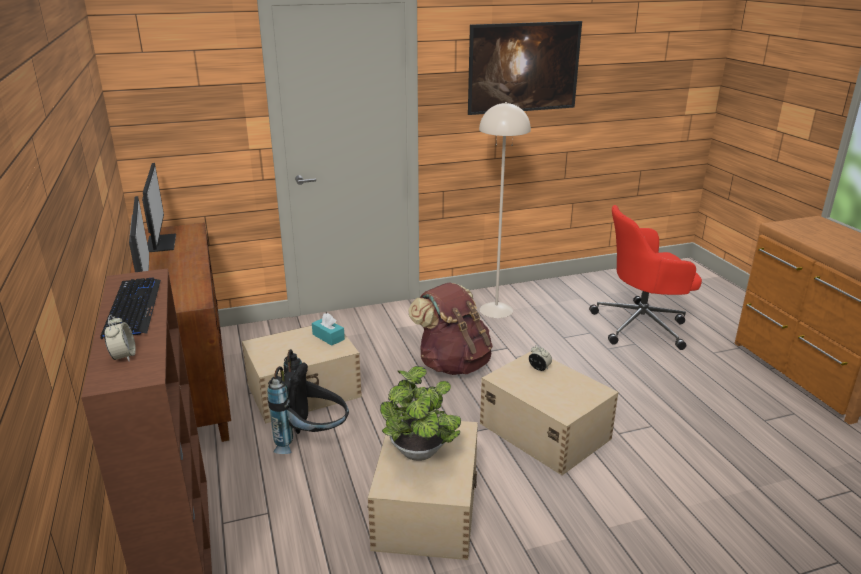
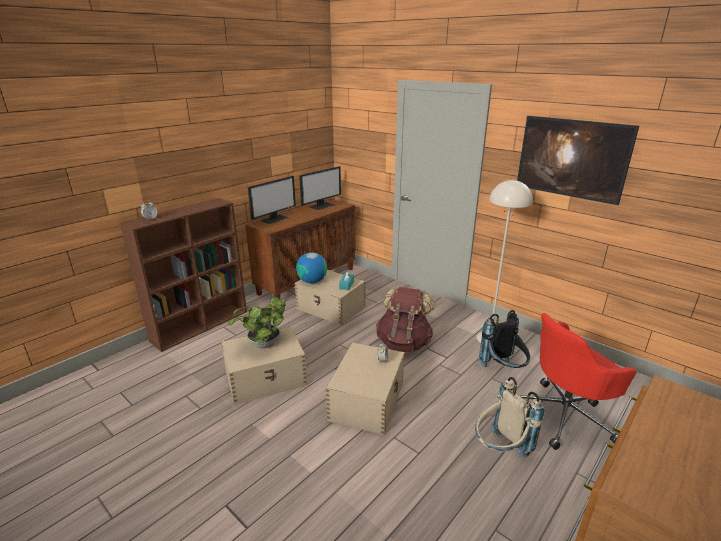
camera: 60 degrees right, 0 degrees up
keyboard [100,277,161,340] -> none
black backpack [267,349,349,454] -> black backpack moved to [477,310,530,368]
red office chair [589,205,702,350] -> red office chair turned 75 degrees counterclockwise [519,313,637,450]
none -> globe [296,252,327,283]
none -> beige backpack [475,377,544,457]

